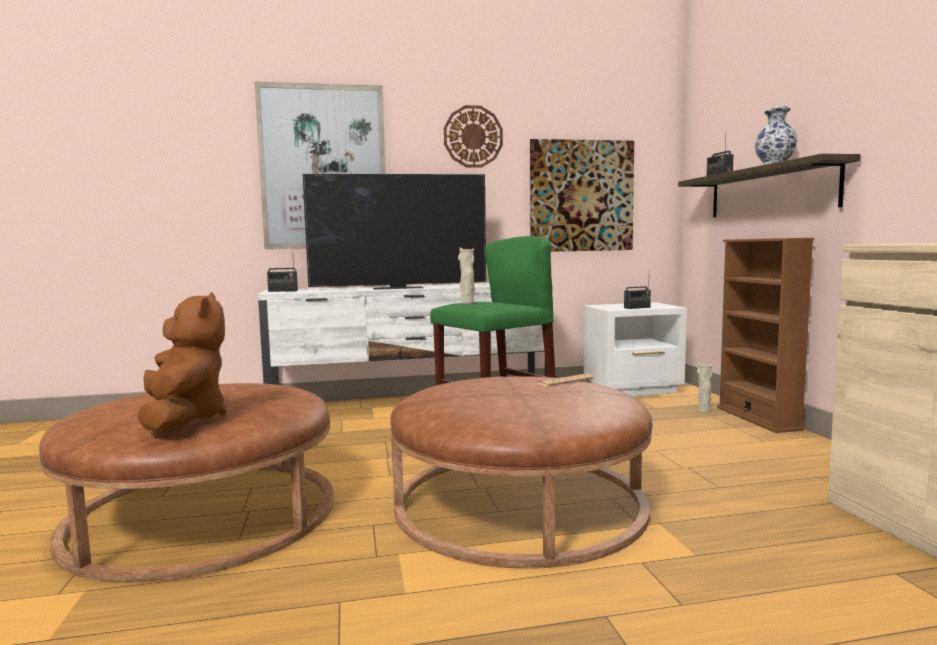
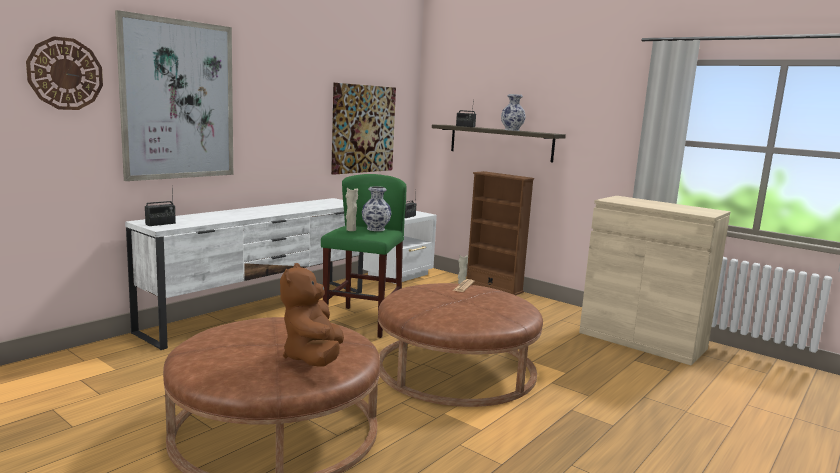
camera: 40 degrees left, 5 degrees up
brown plush toy [138,292,227,432] -> brown plush toy turned 120 degrees counterclockwise [280,263,344,366]
television [303,174,486,290] -> none
wall clock [444,105,503,168] -> wall clock moved to [26,36,103,110]
none -> vase [362,186,392,231]

